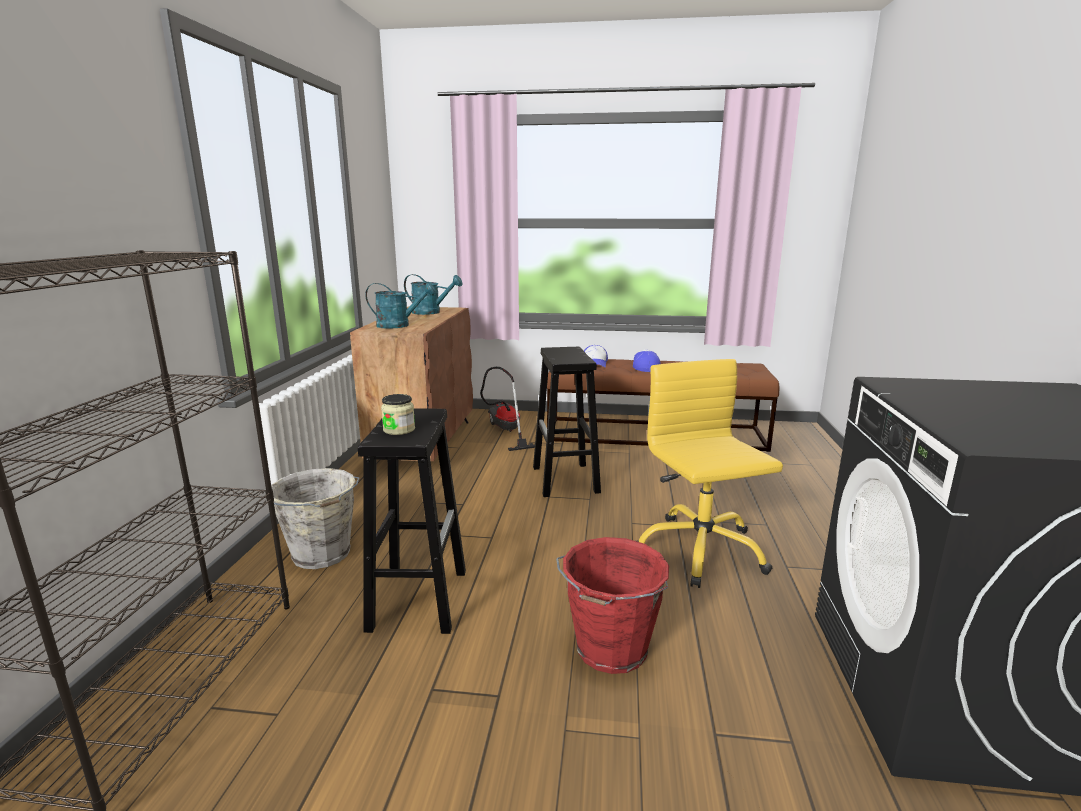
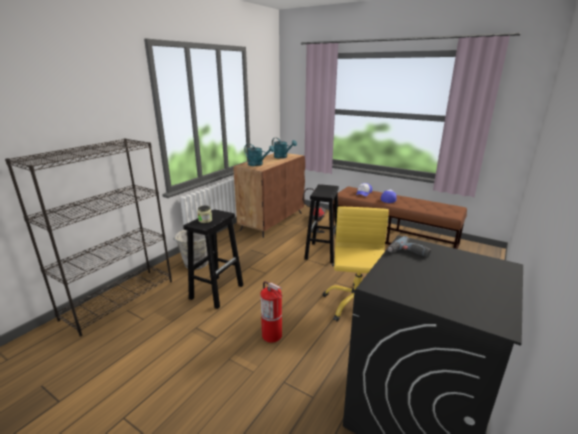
camera: 25 degrees right, 5 degrees up
red bucket [556,537,669,674] -> fire extinguisher [260,281,282,343]
none -> power drill [388,236,431,257]

